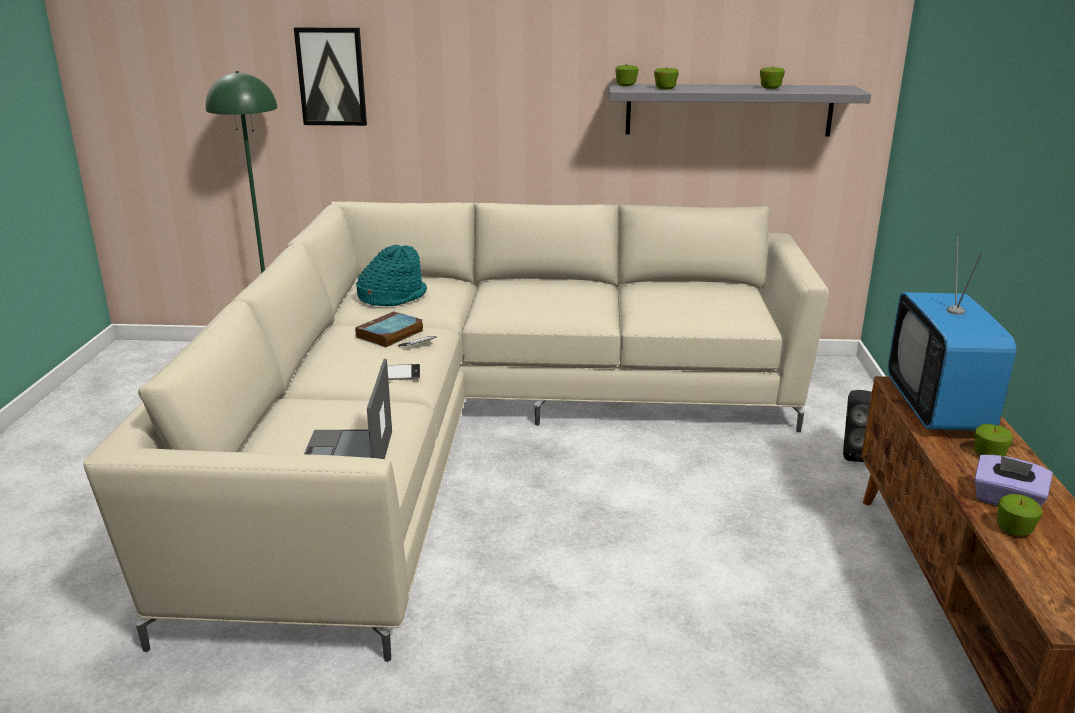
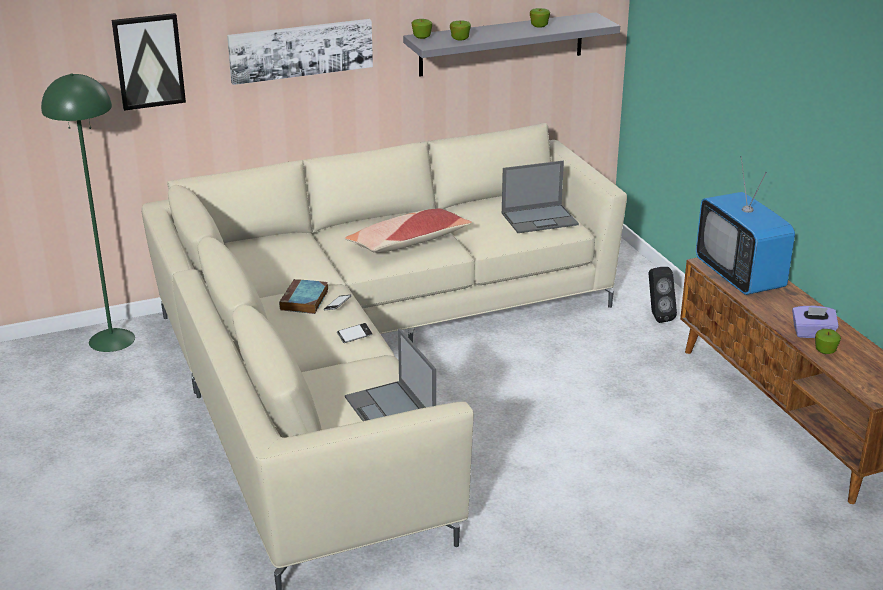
camera: 25 degrees left, 5 degrees up
turquoise hat [356,245,427,306] -> none
apple [974,424,1014,456] -> none
none -> picture [227,19,373,85]
none -> pillow [345,208,472,253]
none -> laptop [502,161,579,233]

